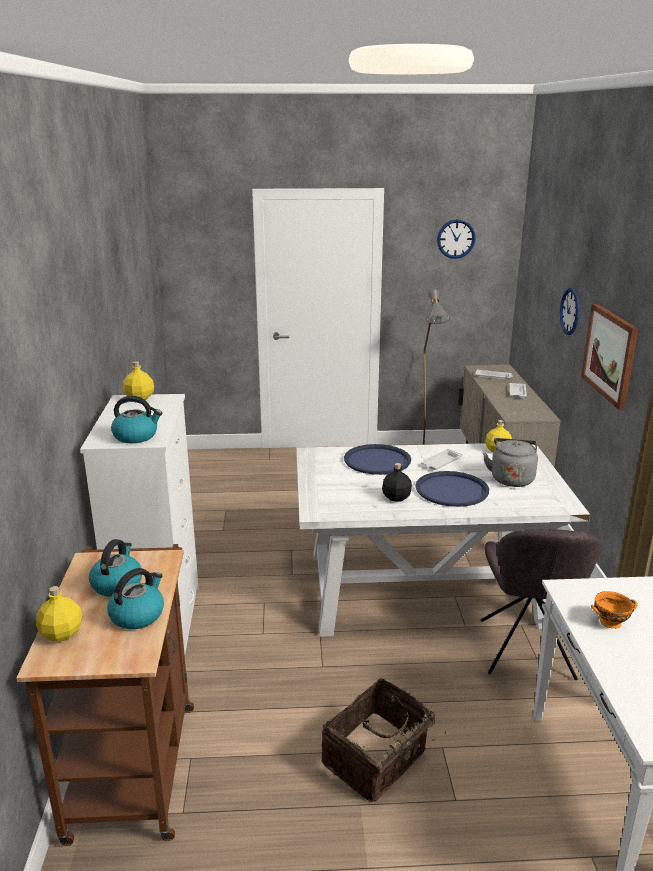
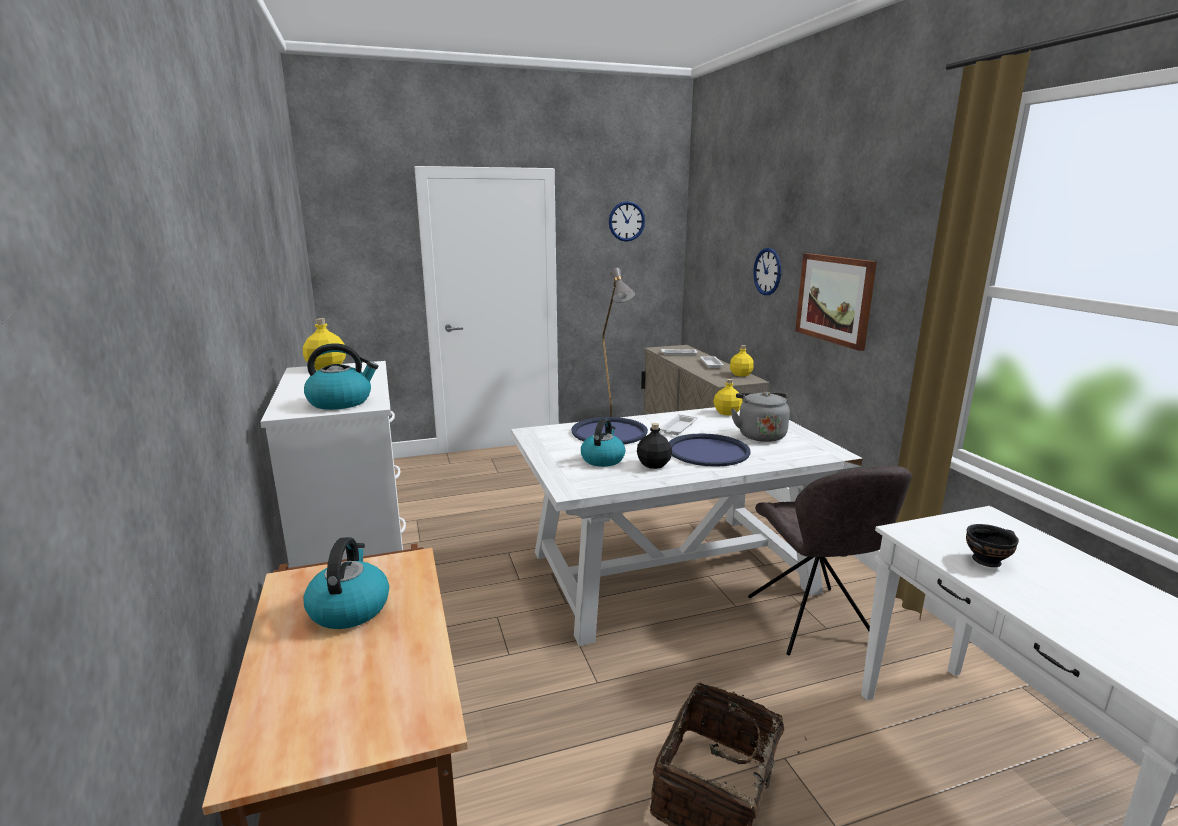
camera: 15 degrees left, 5 degrees down
yellow bottle [36,586,83,642] -> yellow bottle moved to [730,345,754,377]
kettle [107,568,164,629] -> kettle moved to [581,418,625,467]
orange bowl [591,591,638,629] -> black bowl [966,524,1019,567]

